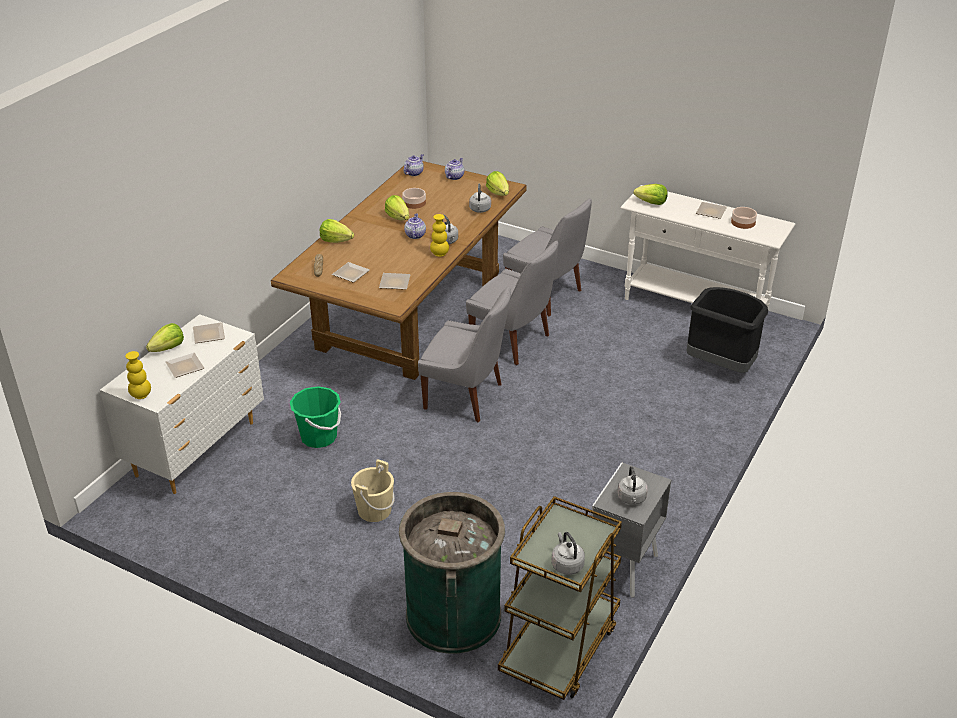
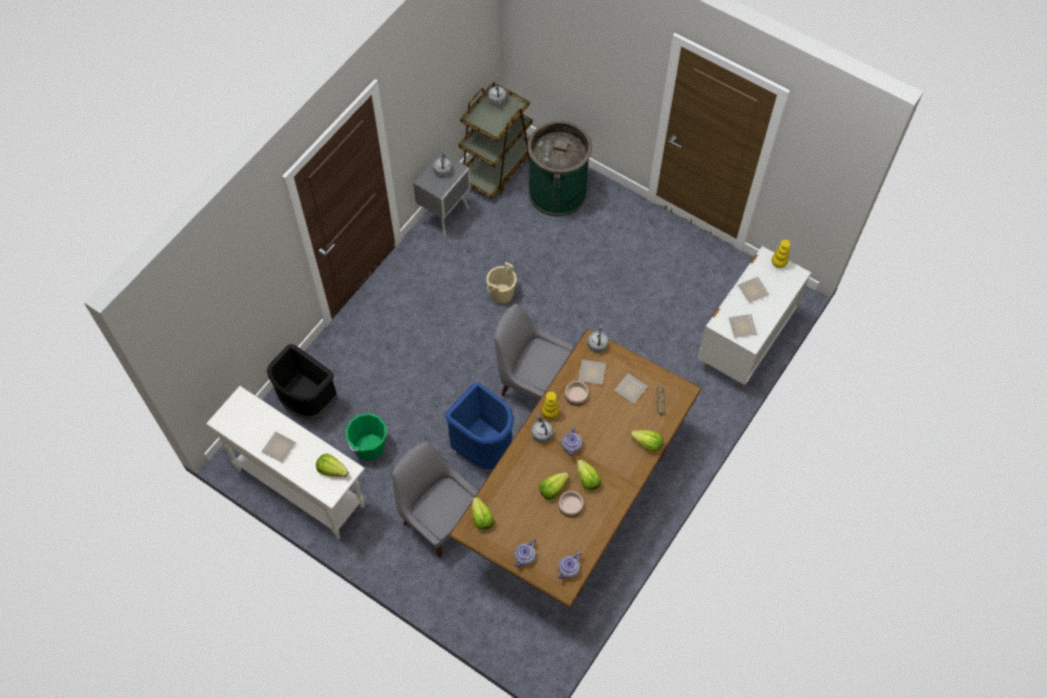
camera: 175 degrees left, 25 degrees up
lettuce [146,323,184,352] -> lettuce moved to [539,472,569,500]
green bucket [290,386,341,448] -> green bucket moved to [346,413,387,460]
beige bucket [351,459,395,522] -> beige bucket moved to [486,262,517,304]
grey chair [466,240,559,365] -> blue trash can [445,382,514,469]
grey kettle [469,183,491,213] -> grey kettle moved to [587,324,609,353]
bowl [731,207,757,229] -> bowl moved to [565,381,588,406]

